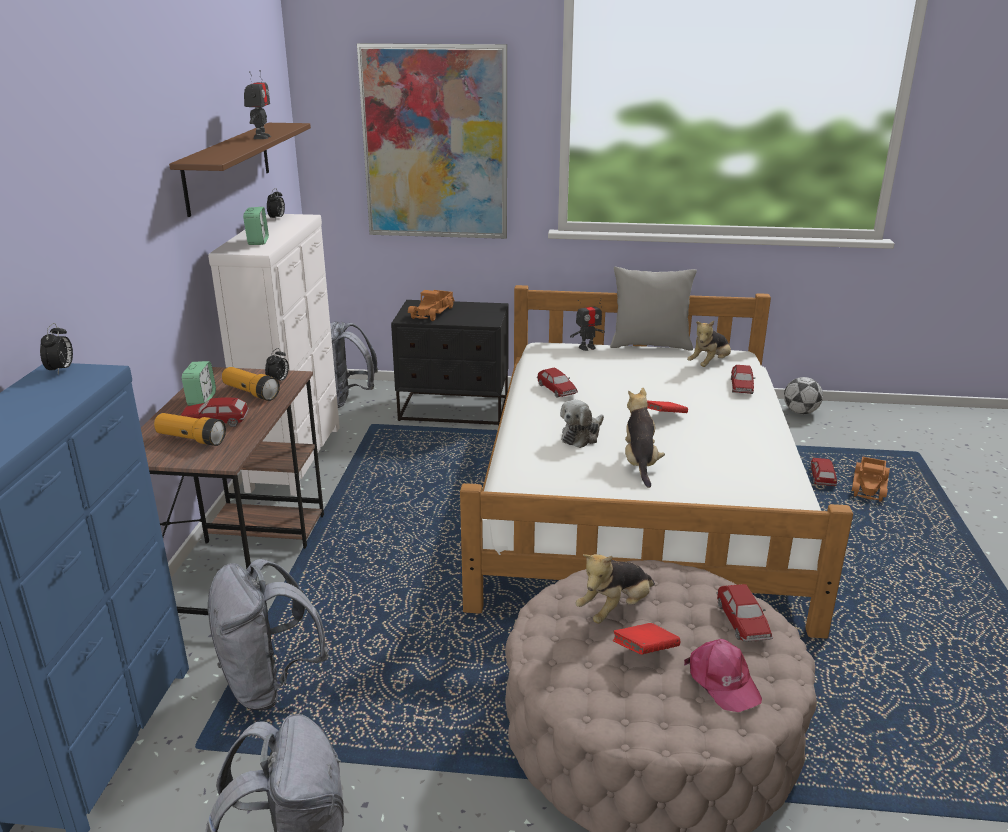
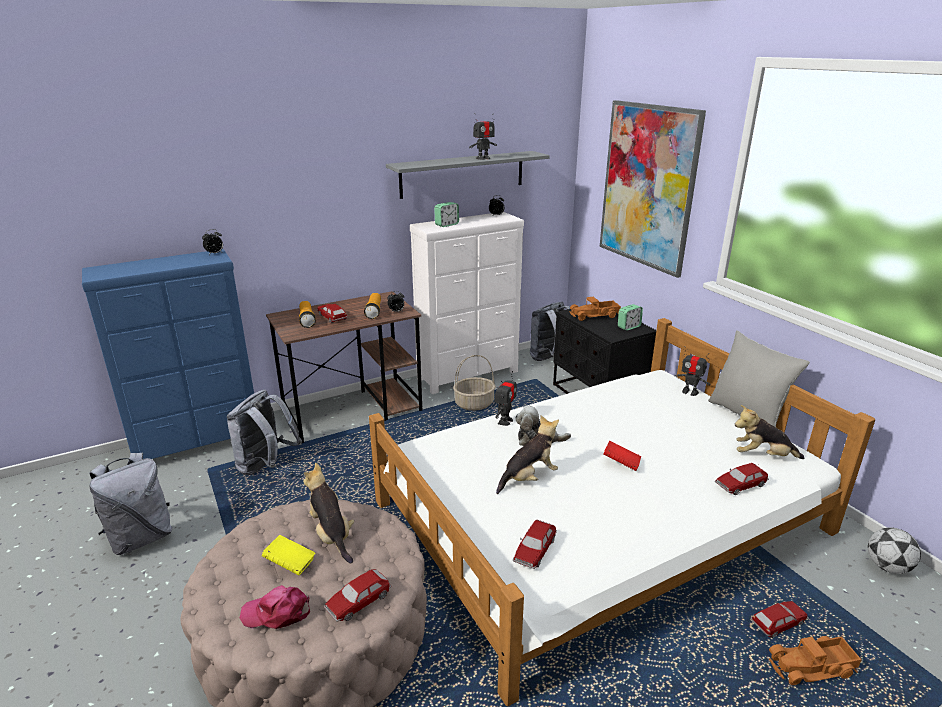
camera: 55 degrees right, 0 degrees up
brown shelf [169,123,311,217] -> grey shelf [386,151,550,199]
alarm clock [182,361,216,406] -> alarm clock moved to [618,304,643,331]
toy car [537,367,578,397] -> toy car moved to [513,520,557,569]
plush toy [576,554,655,624] -> plush toy turned 45 degrees clockwise [303,463,354,563]
red book [613,623,680,655] -> yellow book [262,535,316,575]
pink cap [684,639,762,712] -> pink cap turned 60 degrees clockwise [240,585,310,629]
none -> basket [453,355,496,411]
none -> toy robot [494,371,517,426]

